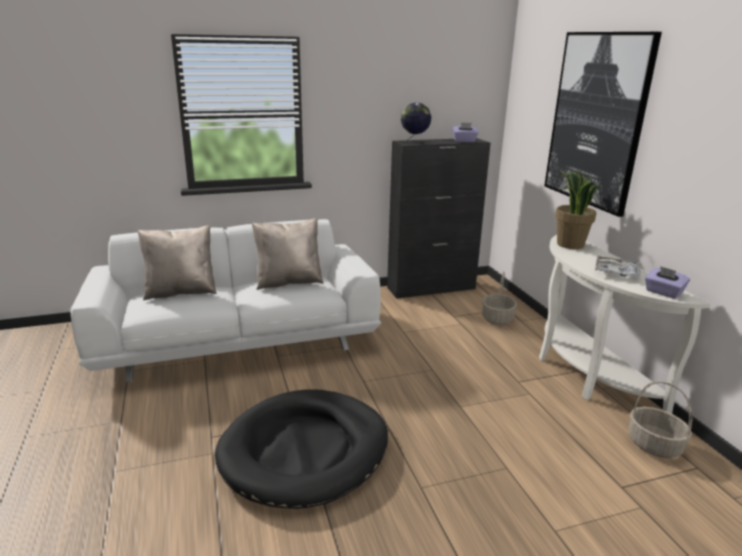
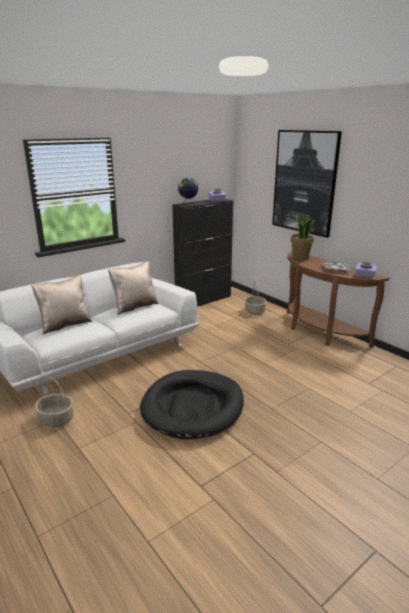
camera: 20 degrees left, 0 degrees up
white console table [539,235,710,414] -> brown console table [287,251,389,348]
basket [628,382,693,458] -> basket moved to [35,376,73,427]

